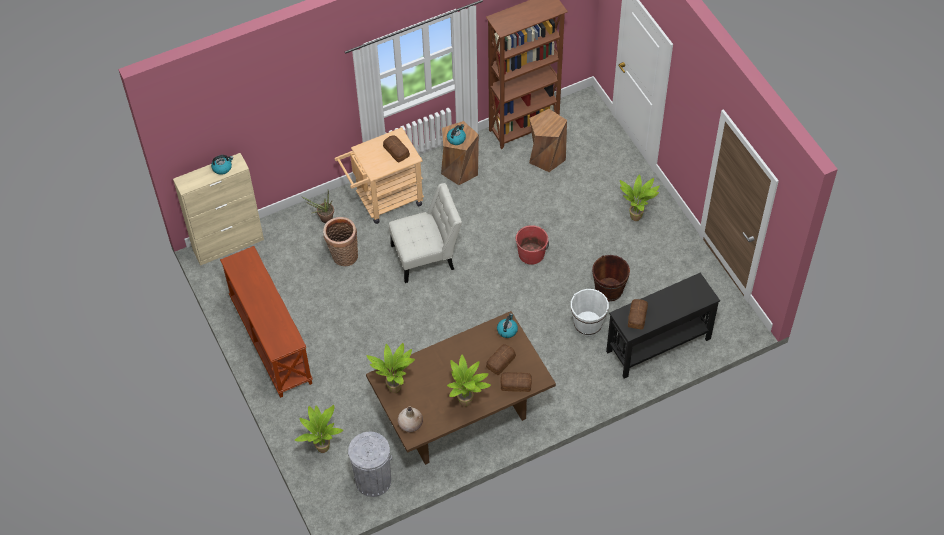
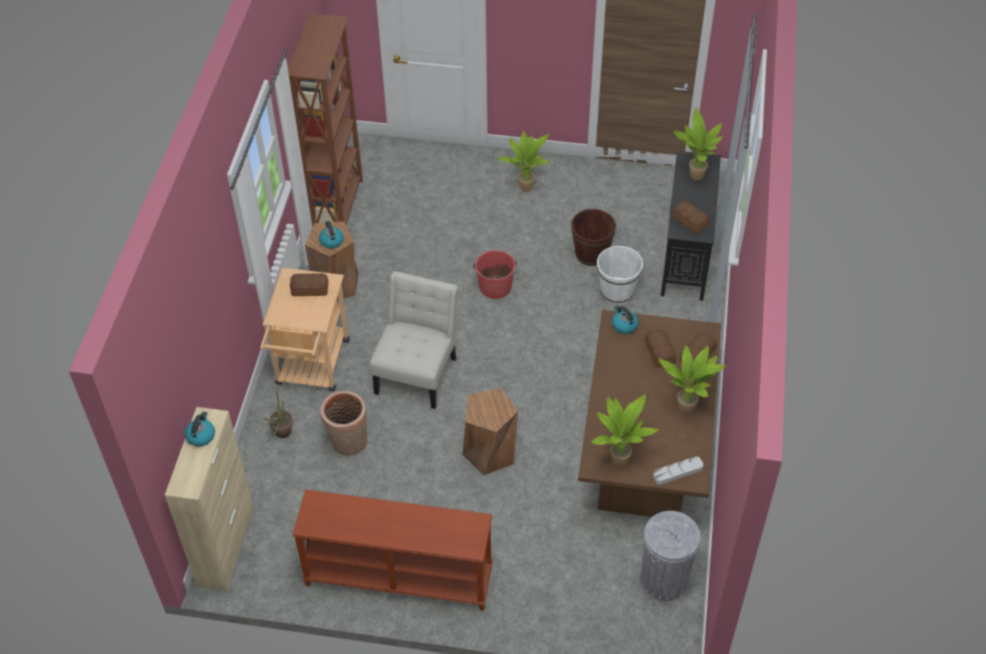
camera: 55 degrees left, 5 degrees down
potted plant [295,405,343,453] -> potted plant moved to [674,108,723,181]
beige vase [398,407,423,432] -> grey tray [653,456,703,485]
brown stool [529,109,567,172] -> brown stool moved to [463,388,518,475]

